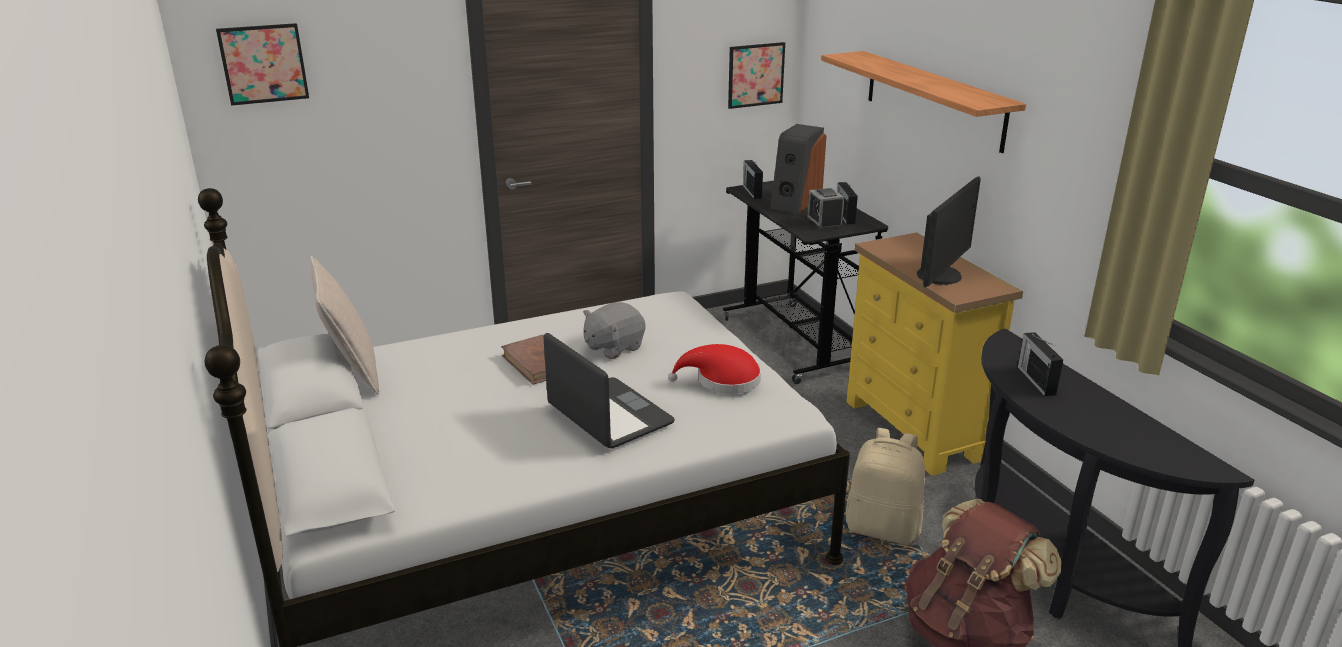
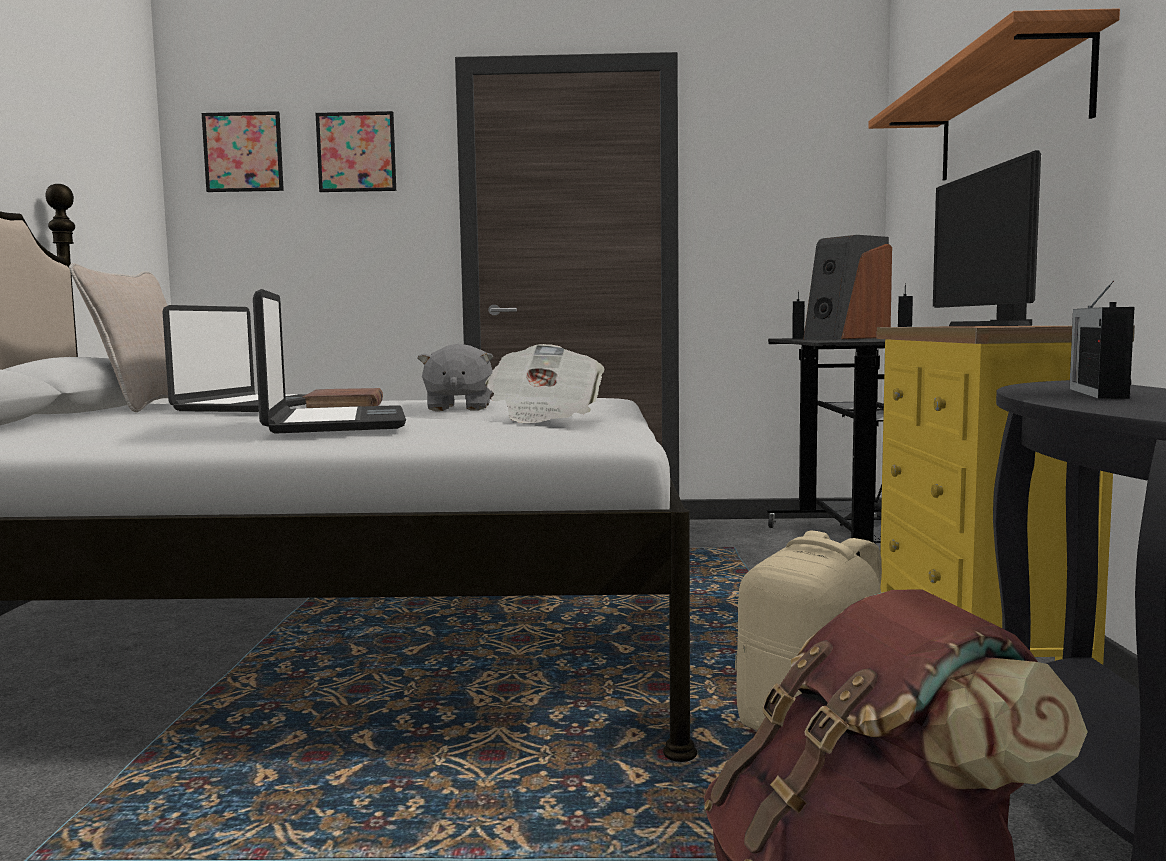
camera: 25 degrees right, 20 degrees down
grey plush toy [583,302,646,359] -> grey plush toy turned 75 degrees counterclockwise [417,344,494,411]
red hat [668,344,761,394] -> newspaper [485,344,605,423]
picture [728,42,785,109] -> picture moved to [316,111,396,192]
alarm clock [807,188,844,230] -> none
monitor [917,176,981,287] -> monitor turned 120 degrees clockwise [933,150,1041,326]
none -> laptop [163,305,307,412]

